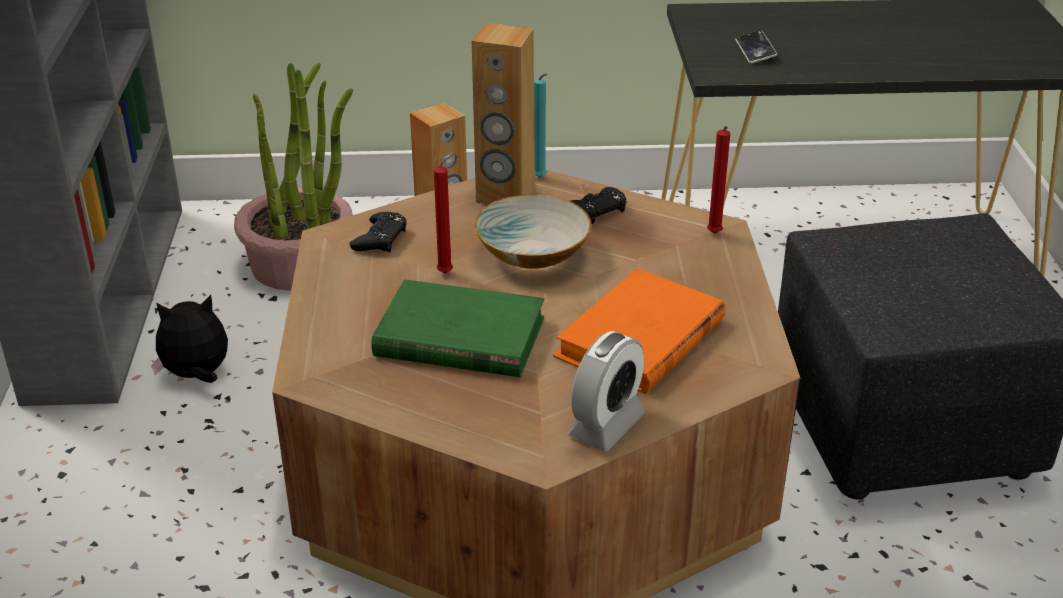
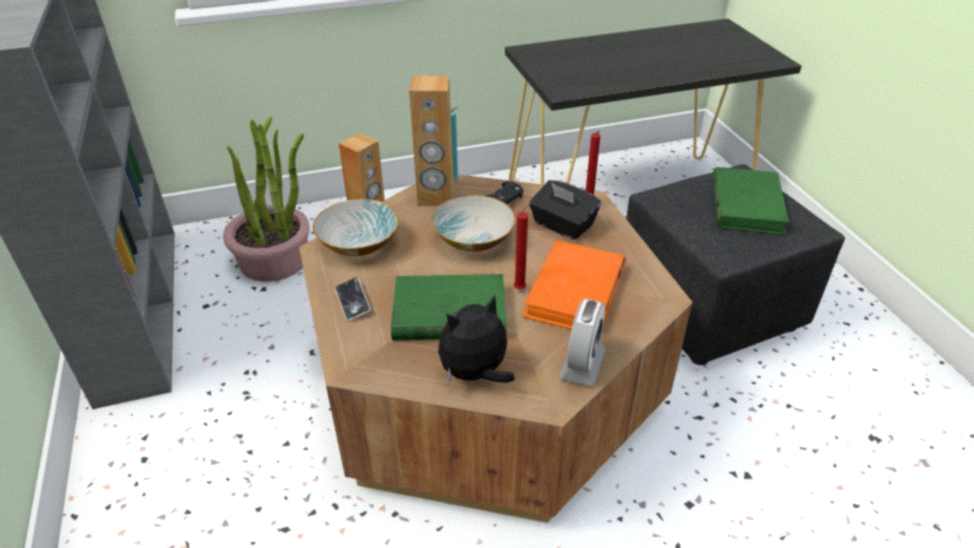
camera: 15 degrees left, 5 degrees up
plush toy [151,295,228,383] -> plush toy moved to [438,295,515,385]
black game controller [349,212,407,252] -> bowl [313,199,399,256]
red candle [434,154,454,273] -> red candle moved to [514,202,532,289]
phone [735,30,777,63] -> phone moved to [335,277,371,321]
none -> black tissue box [529,180,601,240]
none -> green book [712,167,789,235]

